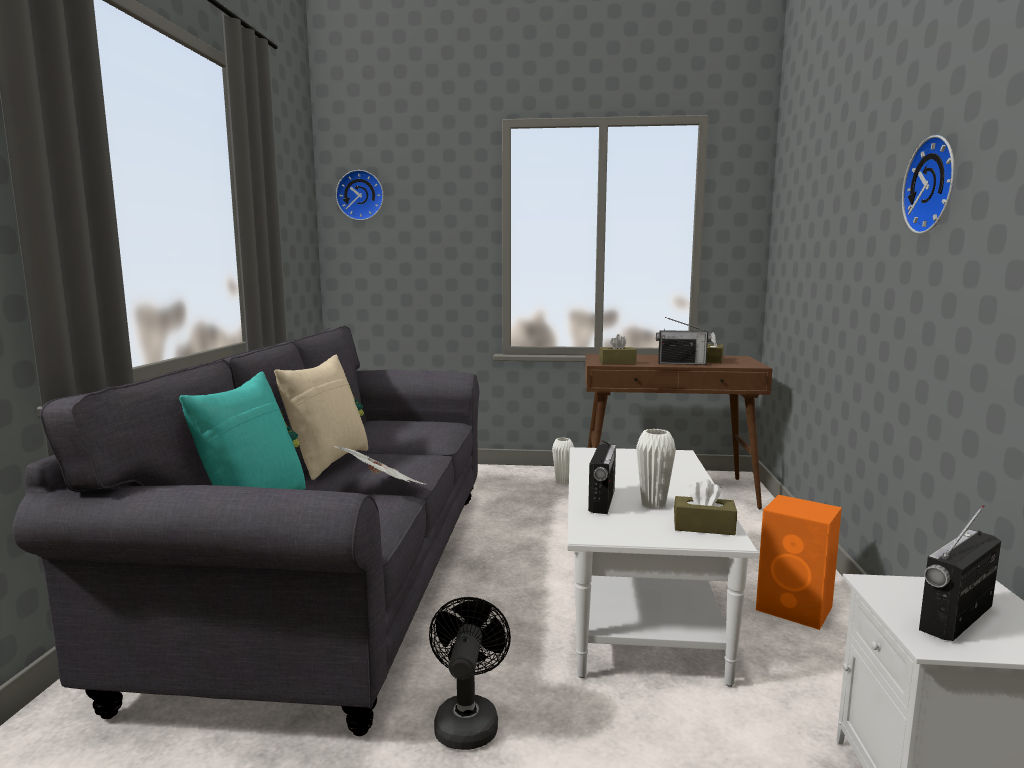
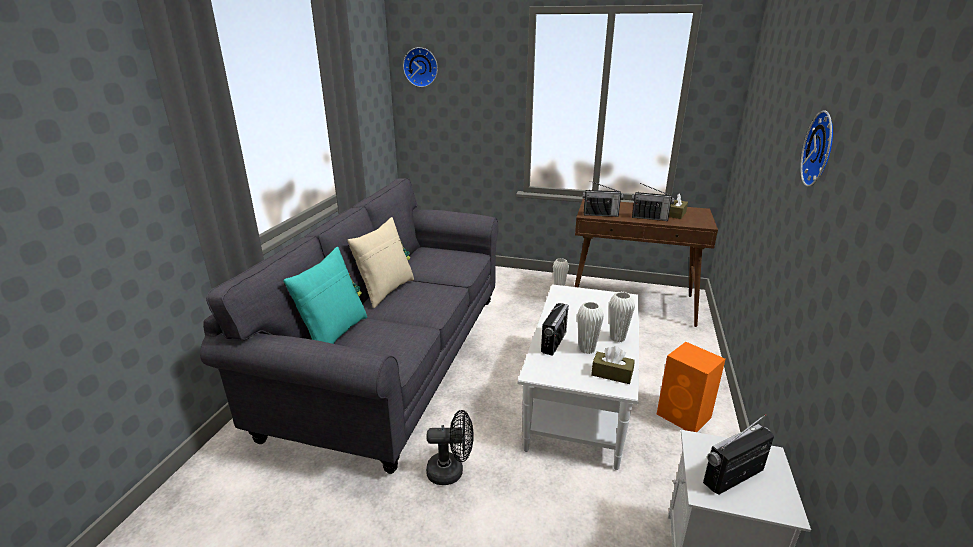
camera: 10 degrees right, 15 degrees up
newspaper [333,446,424,484] -> none
black fan [429,597,511,750] -> black fan turned 75 degrees clockwise [426,410,474,485]
brown tissue box [599,334,637,365] -> radio [582,181,624,217]
none -> white vase [609,292,635,342]

